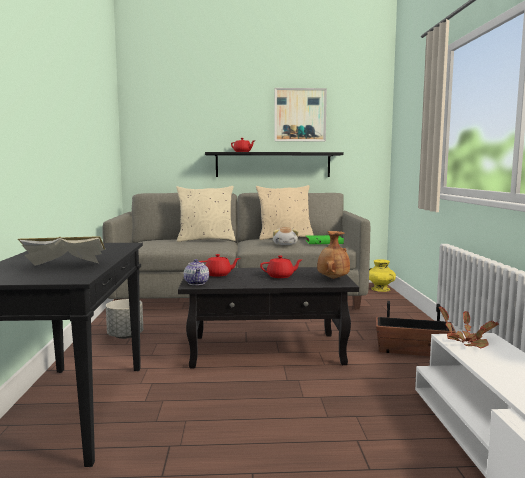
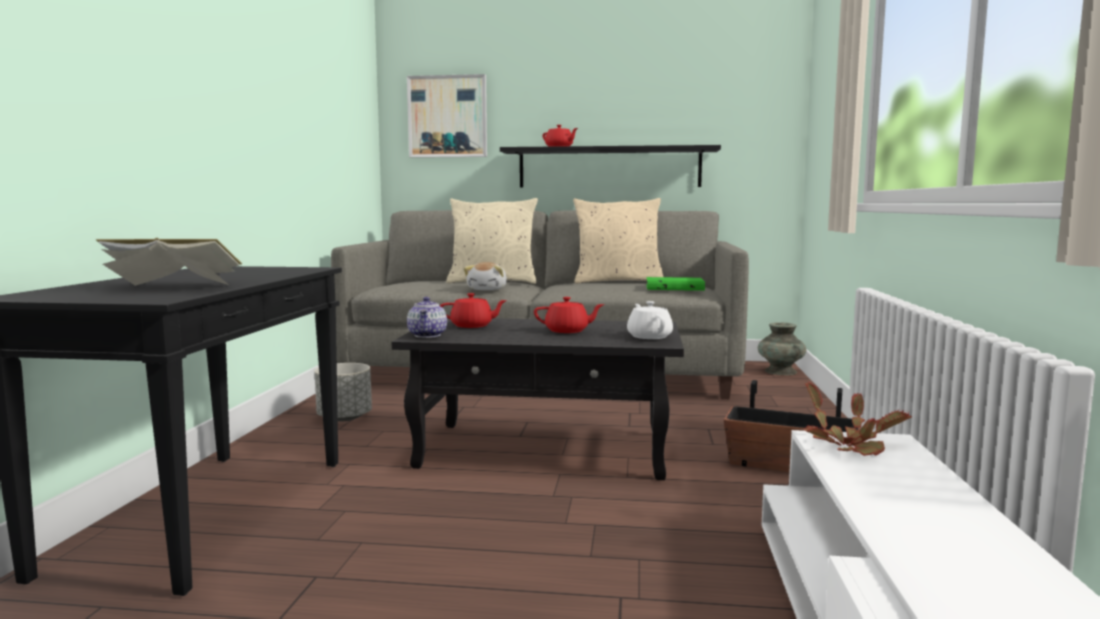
camera: 10 degrees right, 0 degrees up
plush toy [273,227,298,245] -> plush toy moved to [464,262,507,290]
picture [274,88,327,141] -> picture moved to [407,74,487,158]
brown vase [317,231,350,279] -> white teapot [627,301,673,339]
yellow vase [369,259,396,292] -> turquoise vase [758,322,806,375]

